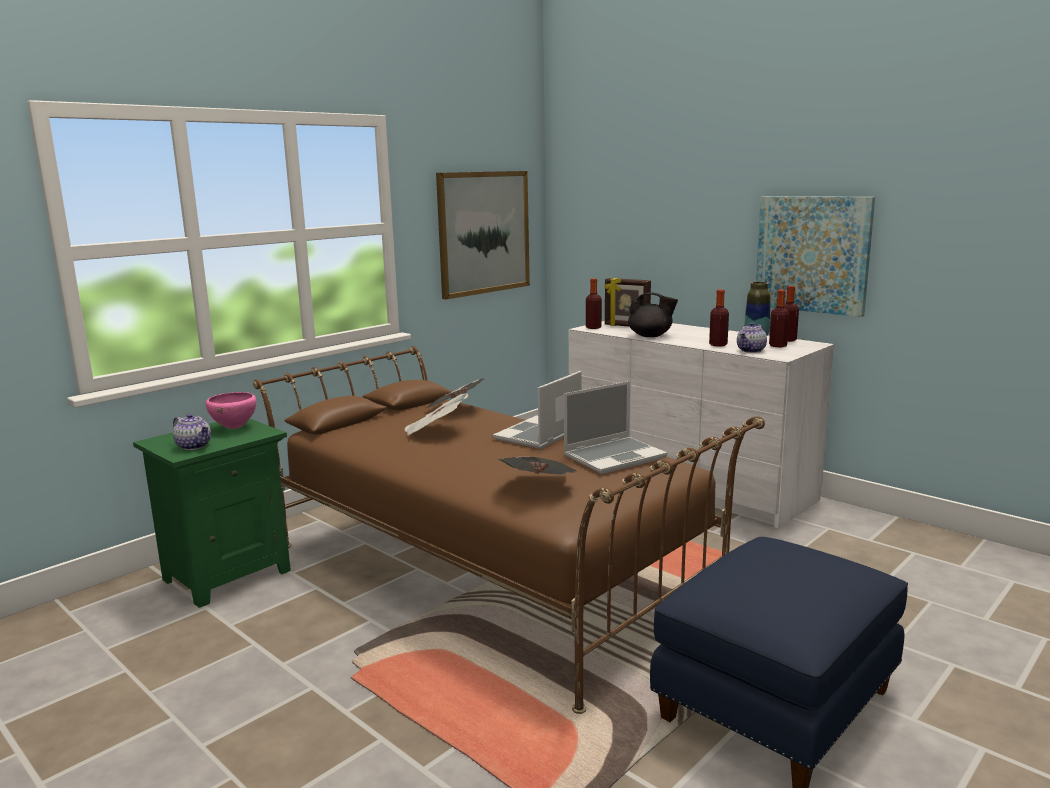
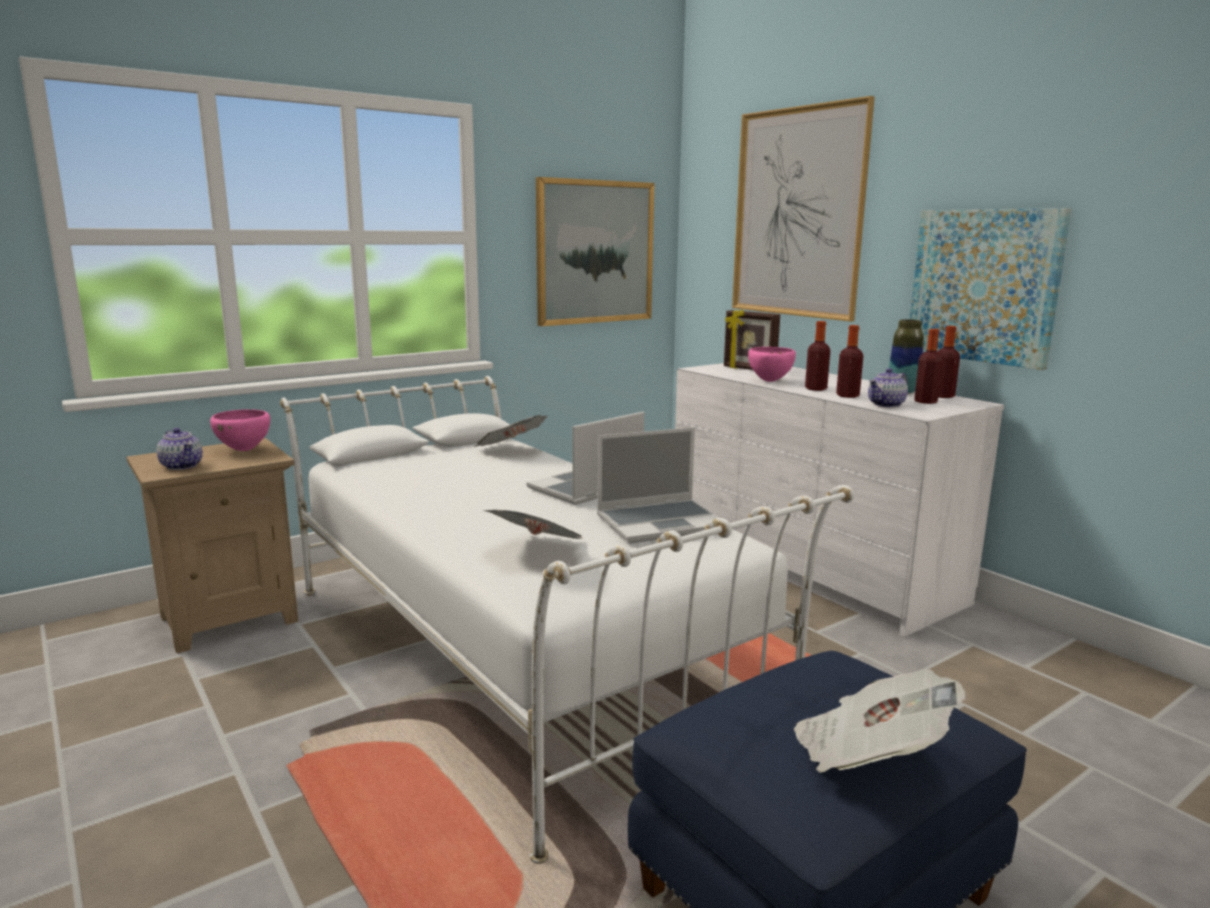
camera: 10 degrees right, 0 degrees up
green nightstand [133,419,291,608] -> beige nightstand [126,438,298,653]
brown bed [253,346,765,714] -> white bed [280,376,854,864]
newspaper [404,393,468,435] -> newspaper moved to [794,669,966,773]
bottle [586,278,602,329] -> bottle moved to [805,321,830,391]
black teapot [628,292,678,337] -> pink bowl [748,347,796,382]
none -> picture [732,96,875,322]

